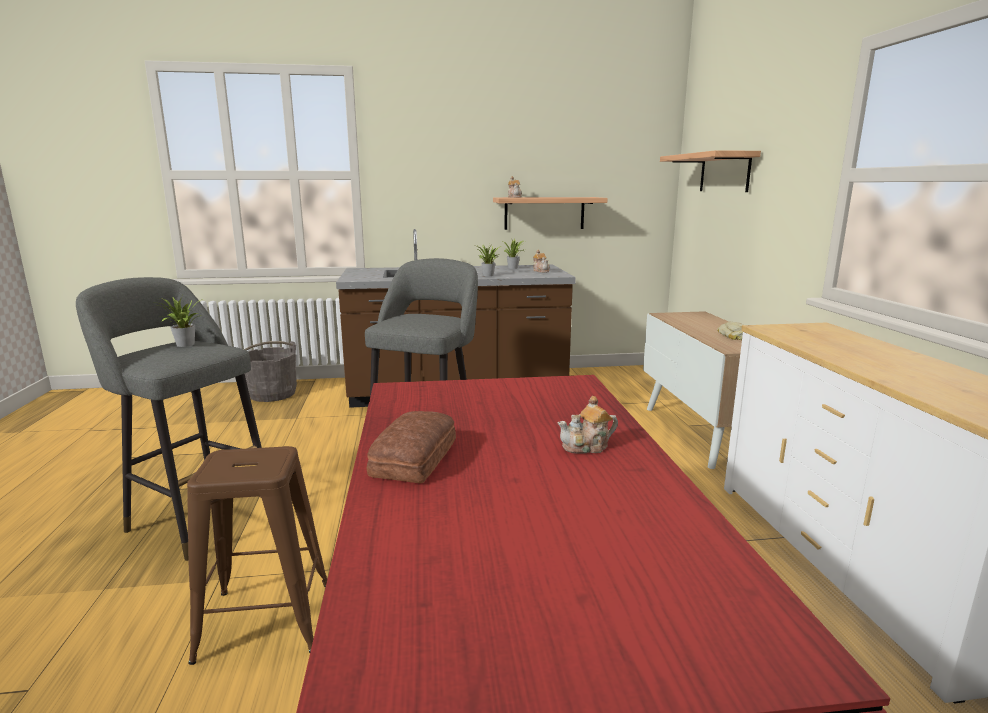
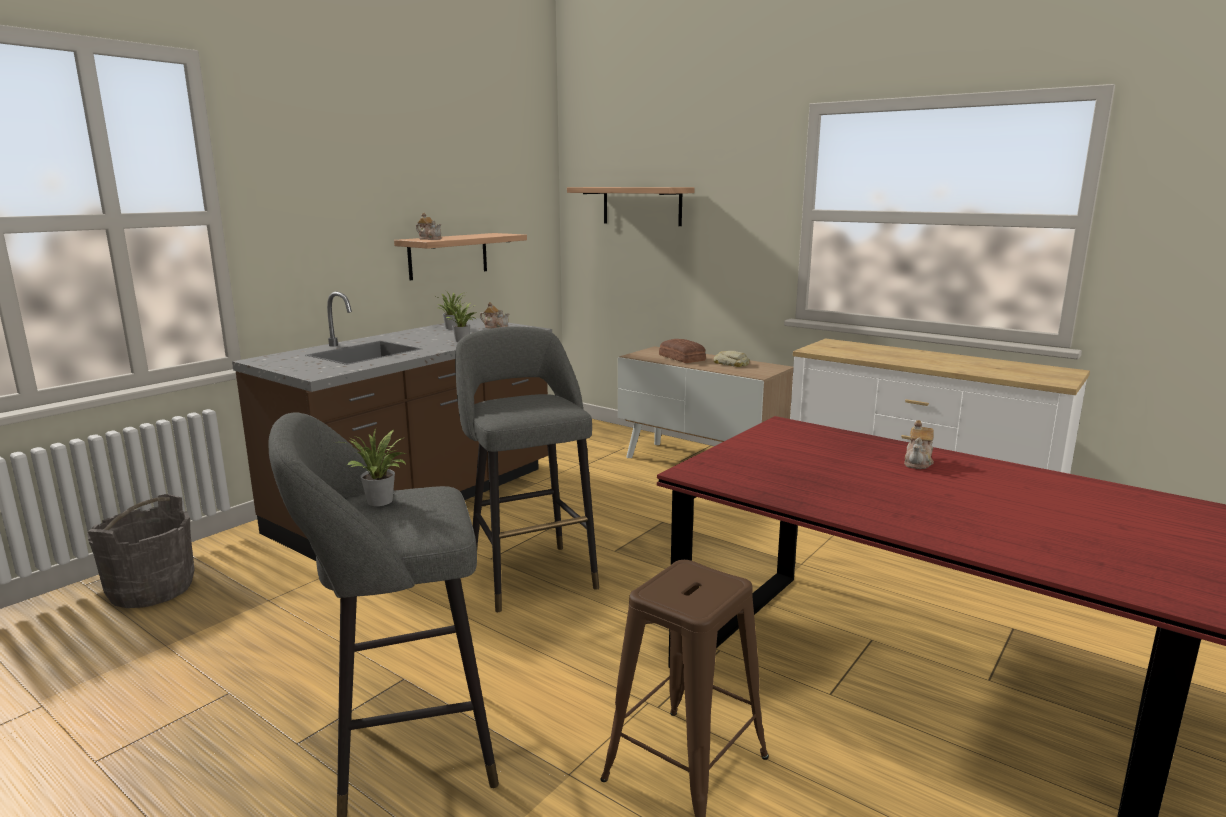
camera: 45 degrees left, 0 degrees up
bread [367,411,456,483] -> bread moved to [659,339,706,363]

